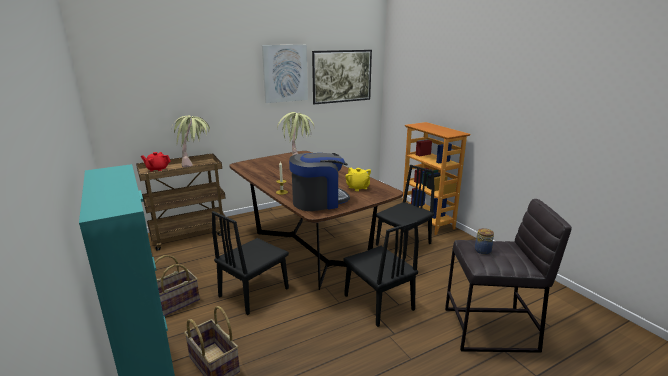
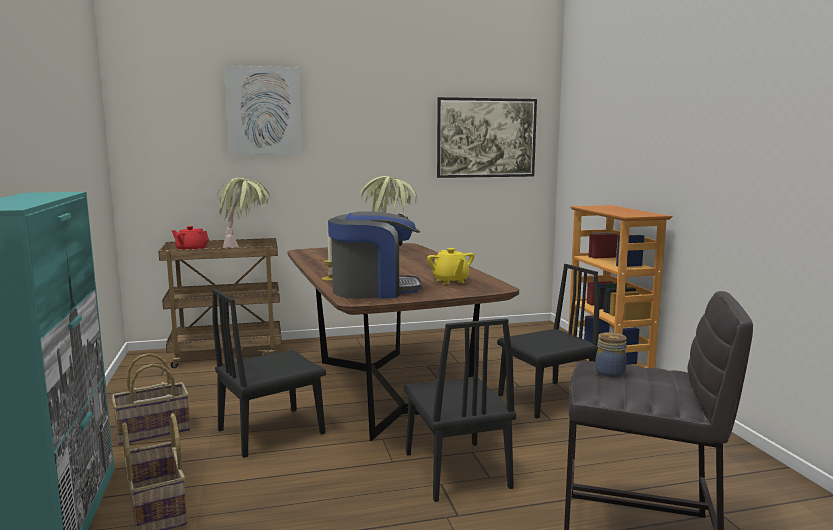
camera: 15 degrees right, 10 degrees down
picture [262,45,308,103] -> picture moved to [224,65,302,155]

